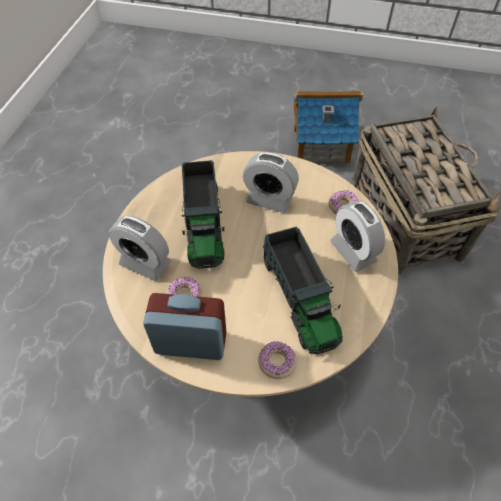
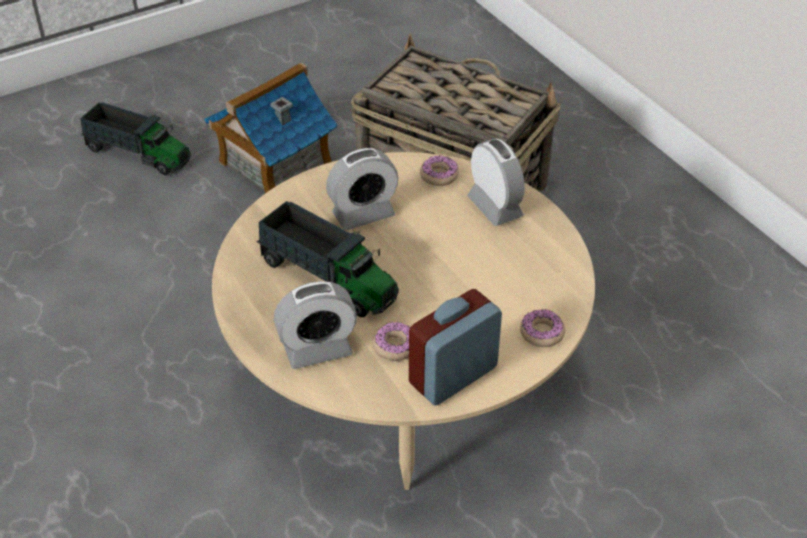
camera: 45 degrees left, 10 degrees down
toy truck [263,226,343,354] -> toy truck moved to [80,102,191,175]
alarm clock [330,200,385,272] -> alarm clock turned 135 degrees counterclockwise [467,139,525,226]

